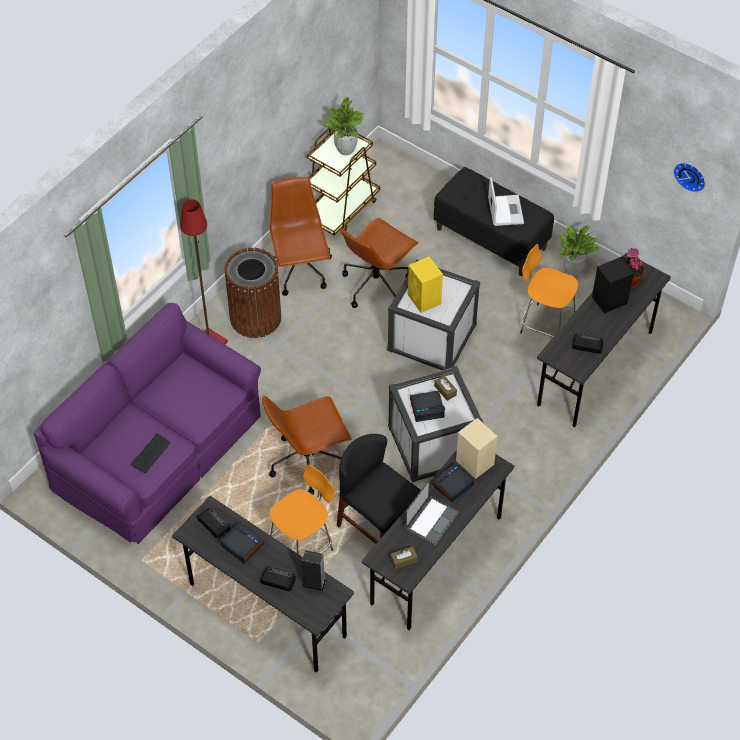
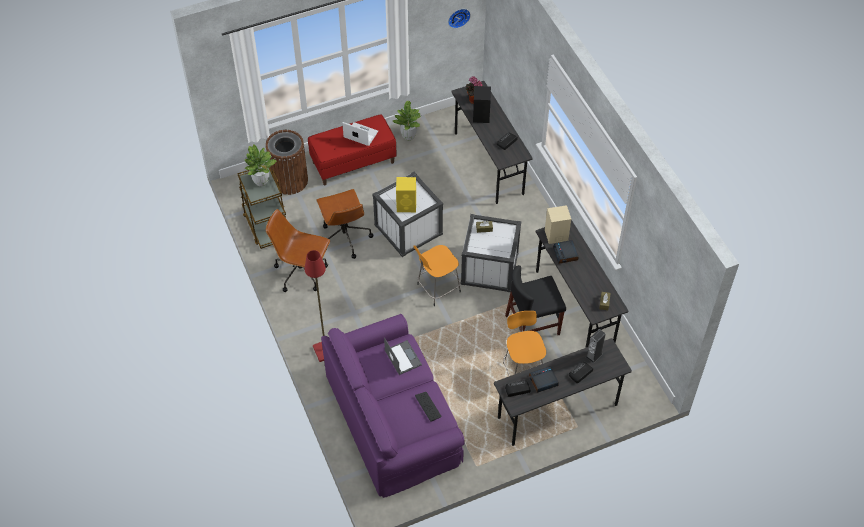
camera: 60 degrees left, 0 degrees up
brown trash can [224,248,281,338] -> brown trash can moved to [266,130,308,195]
brown office chair [262,395,352,495] -> none
laptop [405,479,459,546] -> laptop moved to [384,337,422,375]
alarm clock [410,391,445,422] -> none
black bench [434,167,554,276] -> red bench [308,114,397,185]
orange stool [520,244,578,337] -> orange stool moved to [413,245,461,306]

